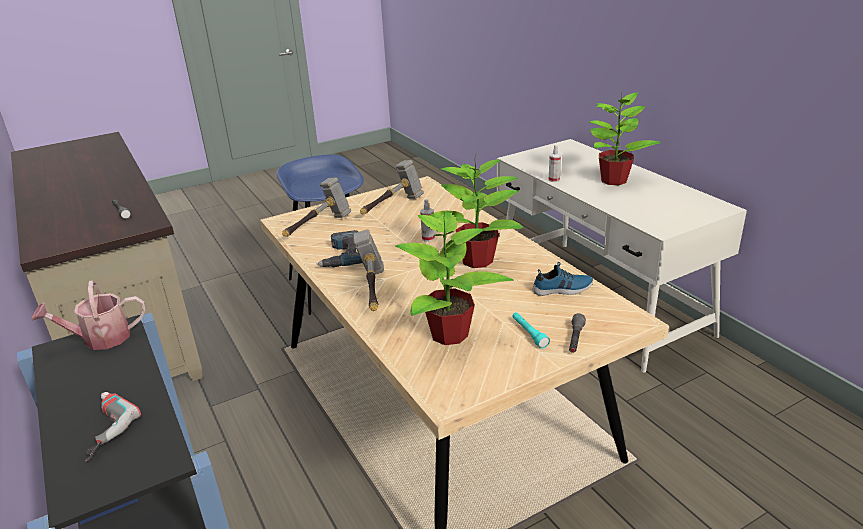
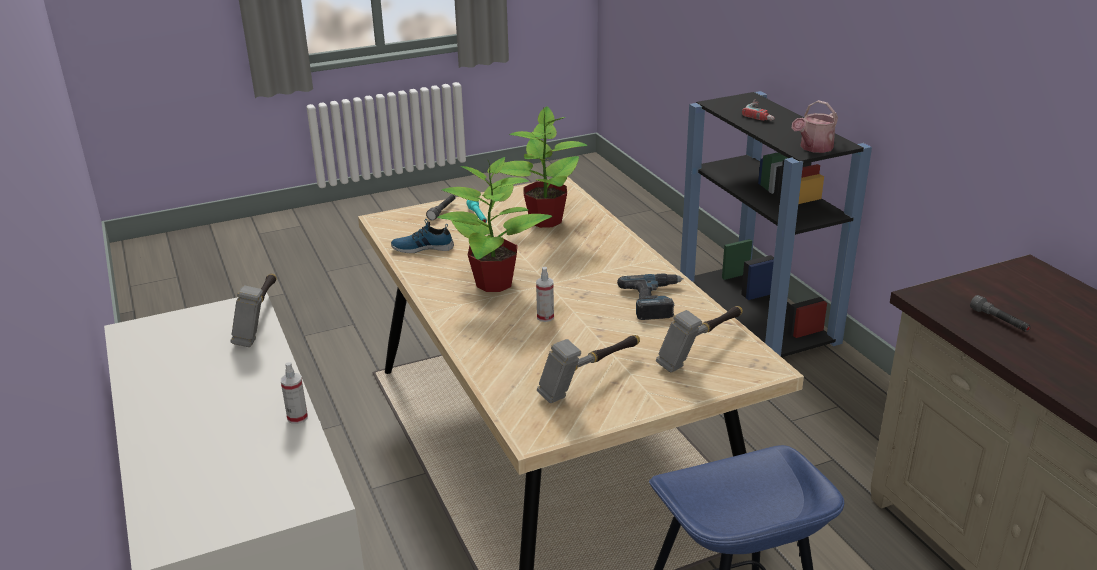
camera: 175 degrees left, 0 degrees up
watering can [32,280,146,350] -> watering can turned 150 degrees clockwise [792,100,838,153]
hammer [353,229,384,311] -> hammer moved to [230,274,277,347]
potted plant [590,89,662,185] -> none

